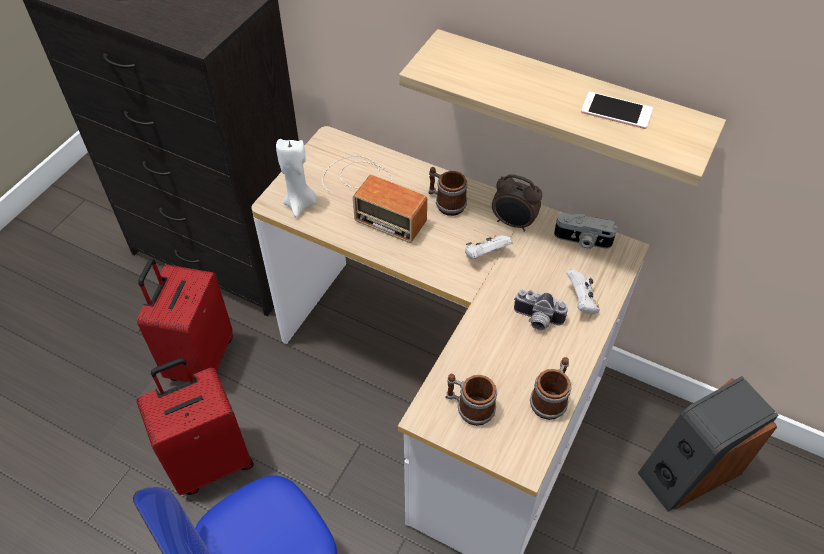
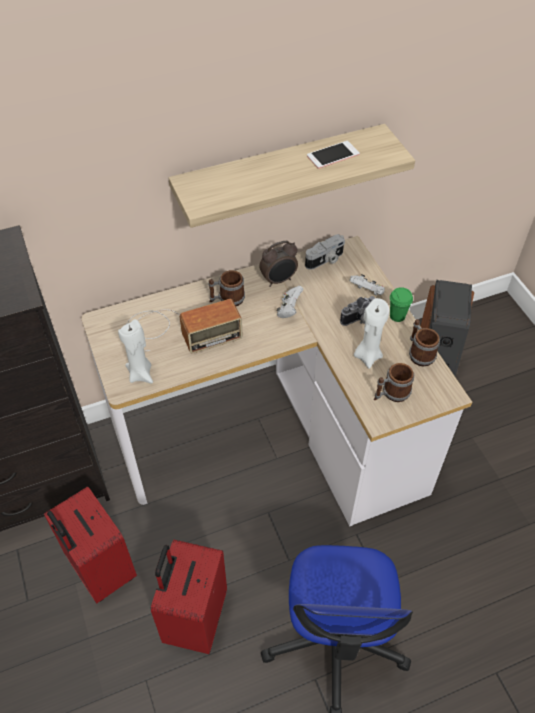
camera: 50 degrees left, 0 degrees up
none -> white candle [354,298,389,369]
none -> green cup [390,287,413,322]

